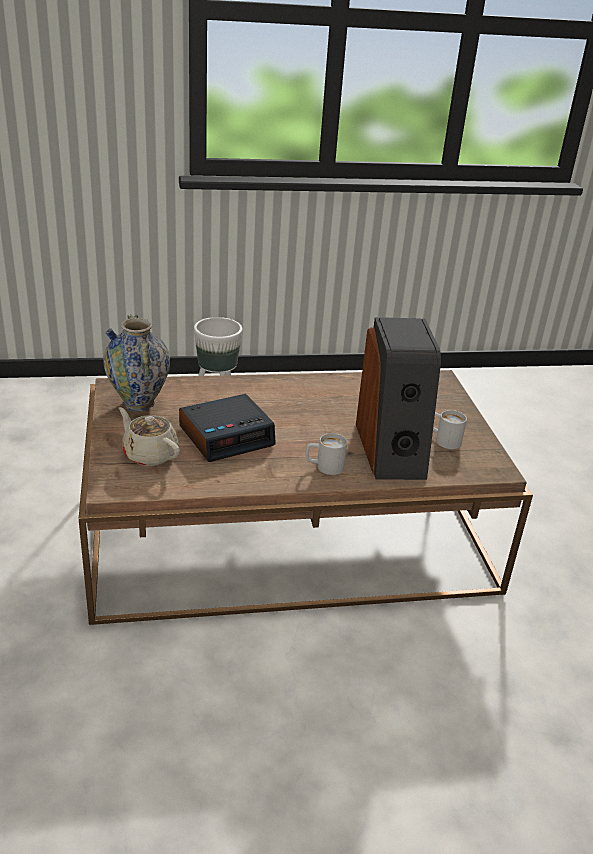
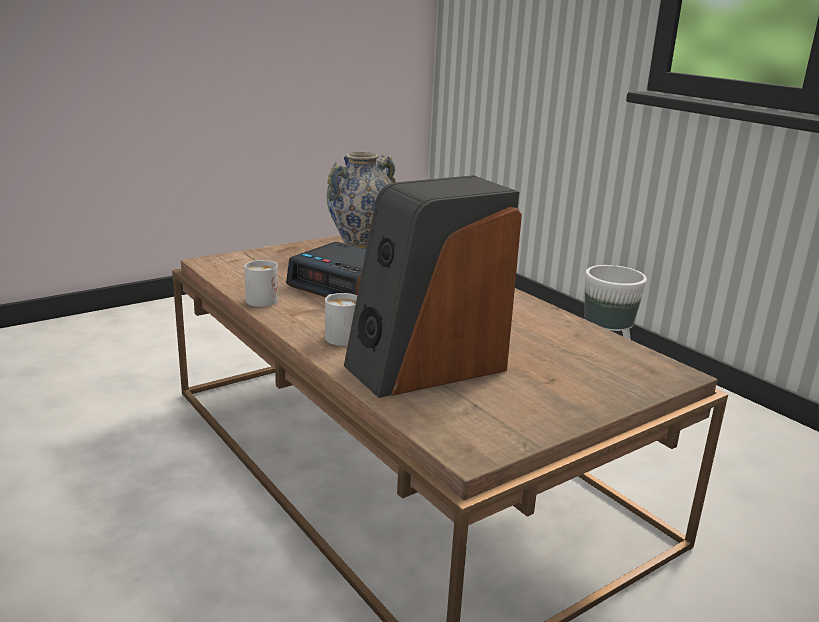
camera: 65 degrees right, 10 degrees down
beige teapot [118,407,180,466] -> none
white mug [433,410,467,449] -> white mug moved to [244,260,278,307]

